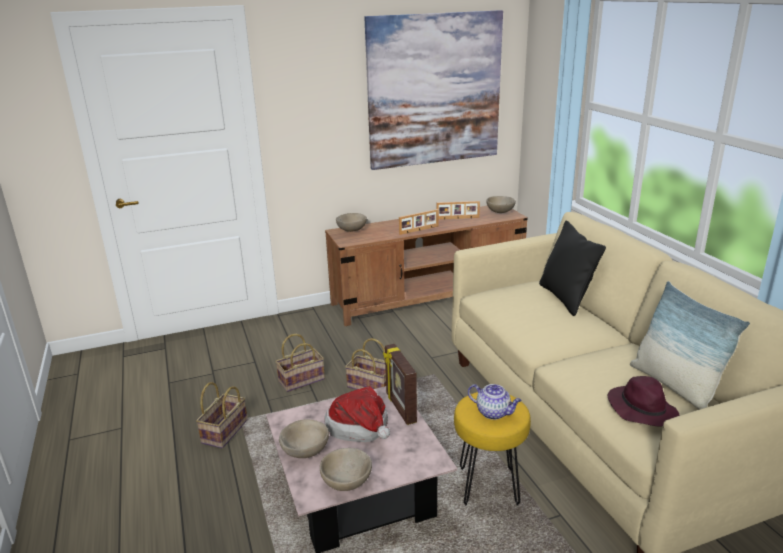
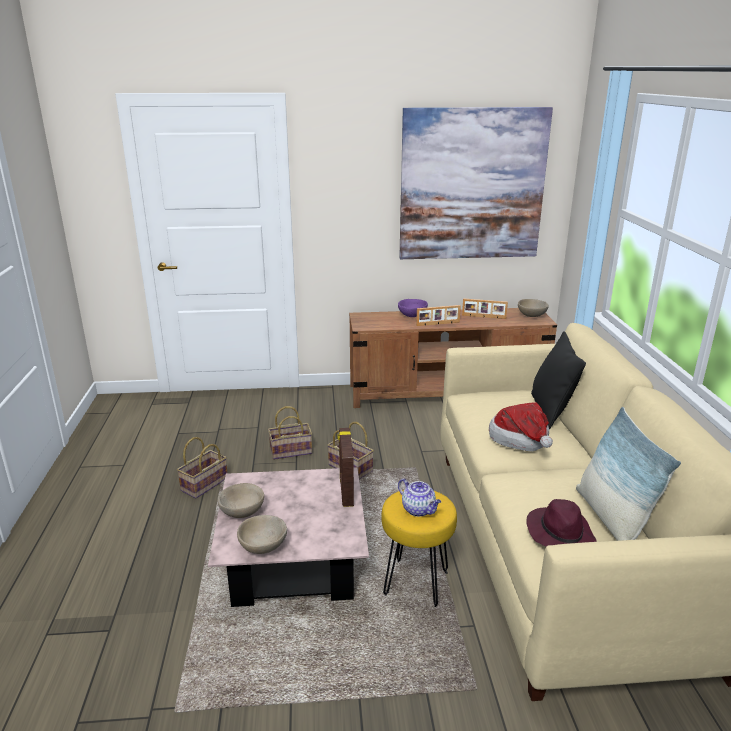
camera: 15 degrees right, 0 degrees up
hat [324,386,390,442] -> hat moved to [489,402,553,451]
beige bowl [336,213,367,232] -> none
none -> purple bowl [398,299,428,317]

